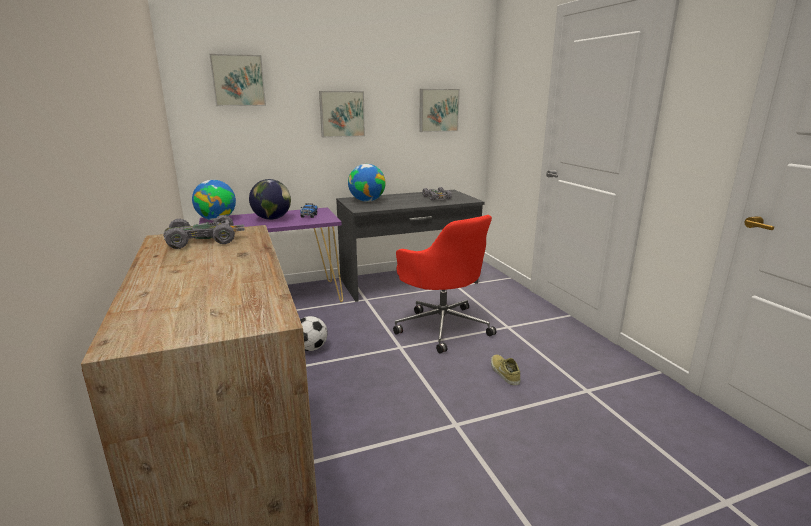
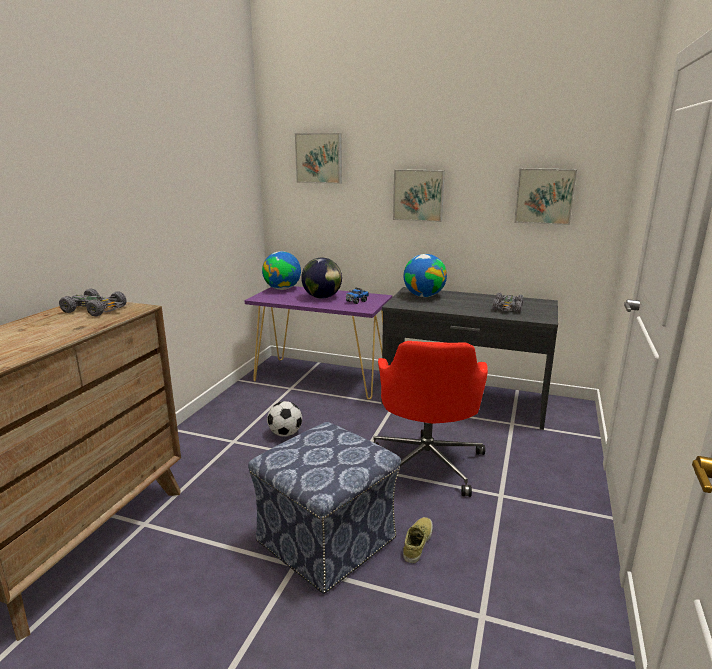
camera: 40 degrees right, 0 degrees up
none -> ottoman [248,422,401,594]

